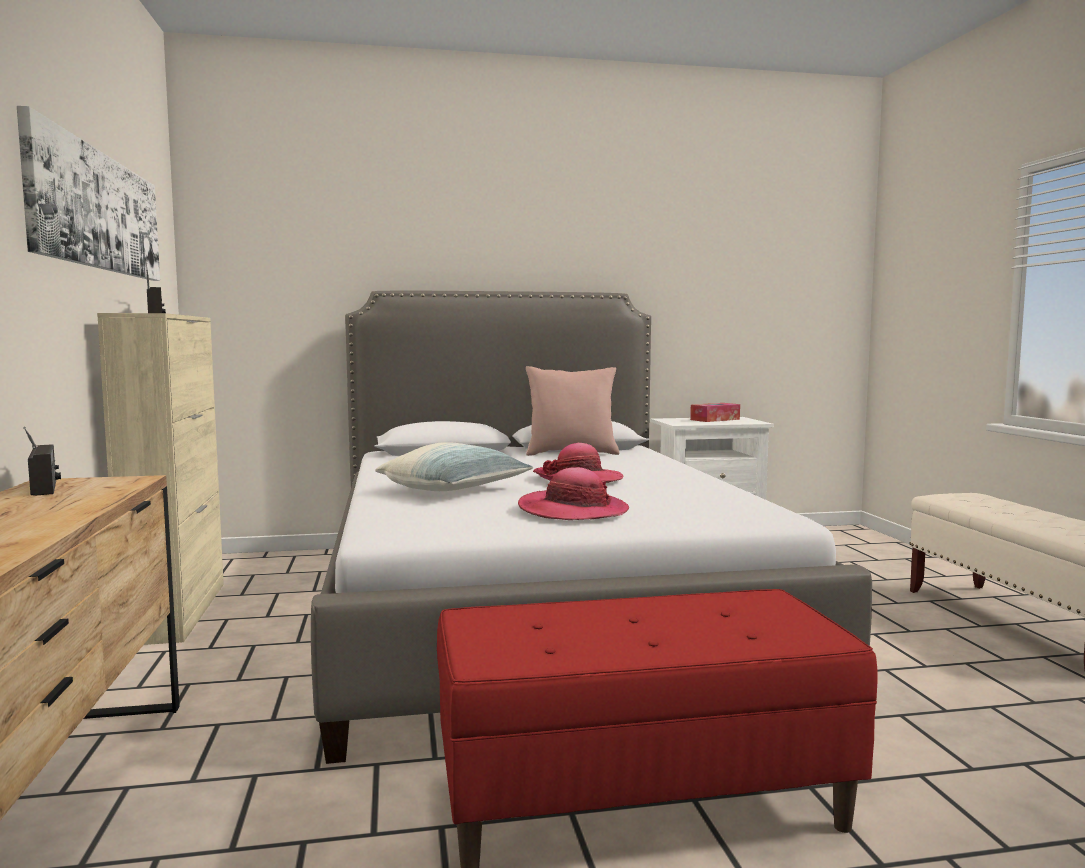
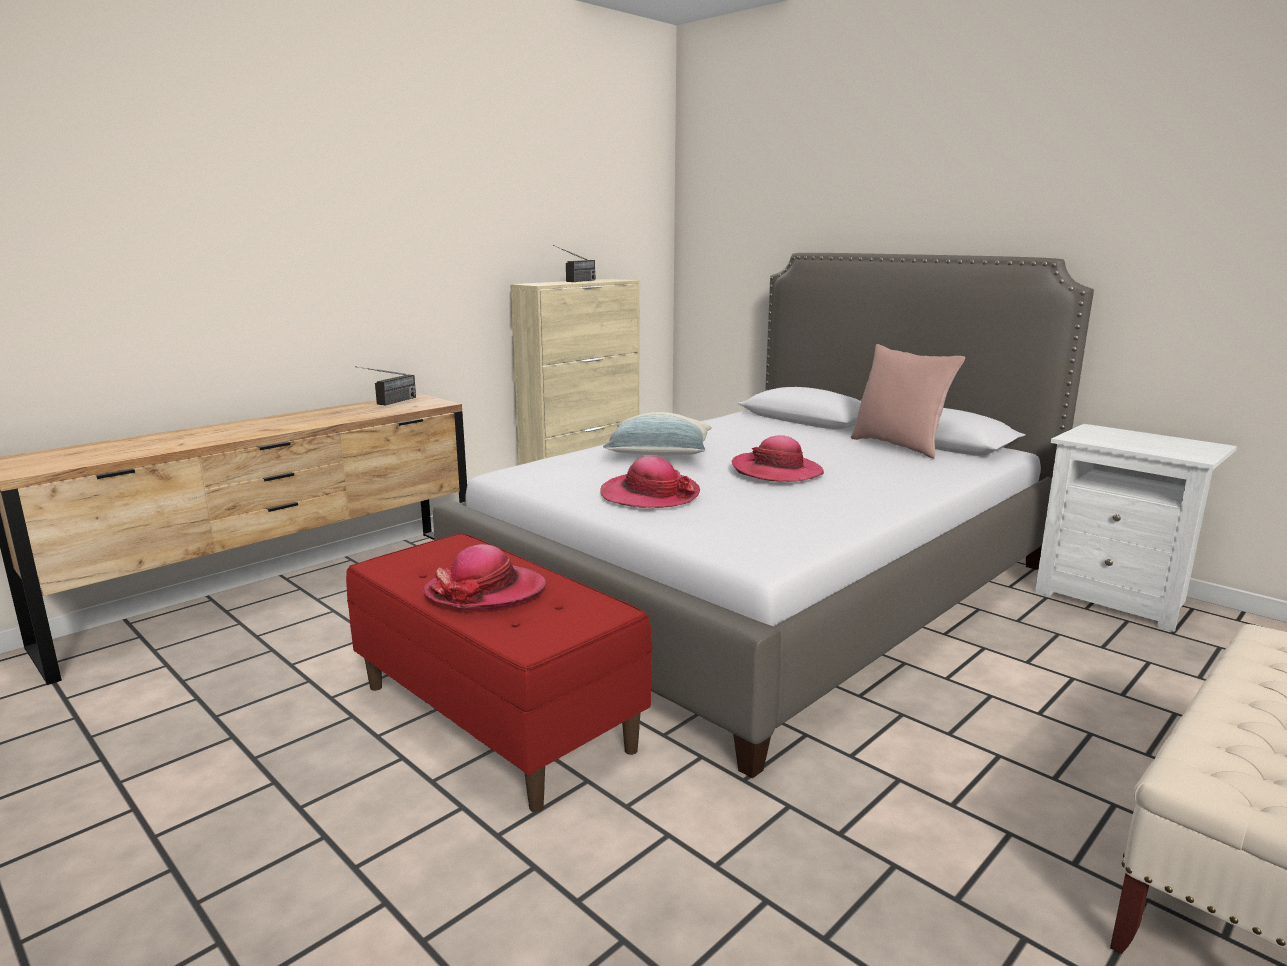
camera: 55 degrees right, 10 degrees up
picture [17,106,160,281] -> none
tissue box [690,403,740,422] -> none
none -> hat [423,544,546,610]

